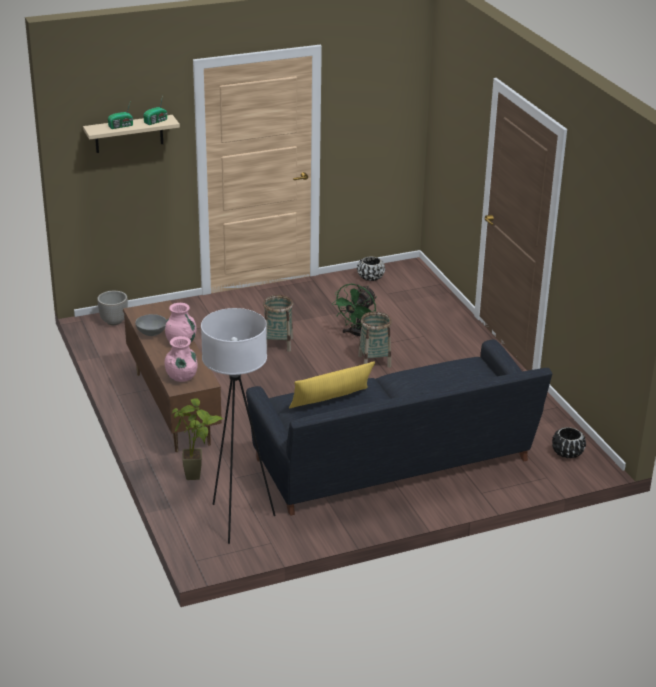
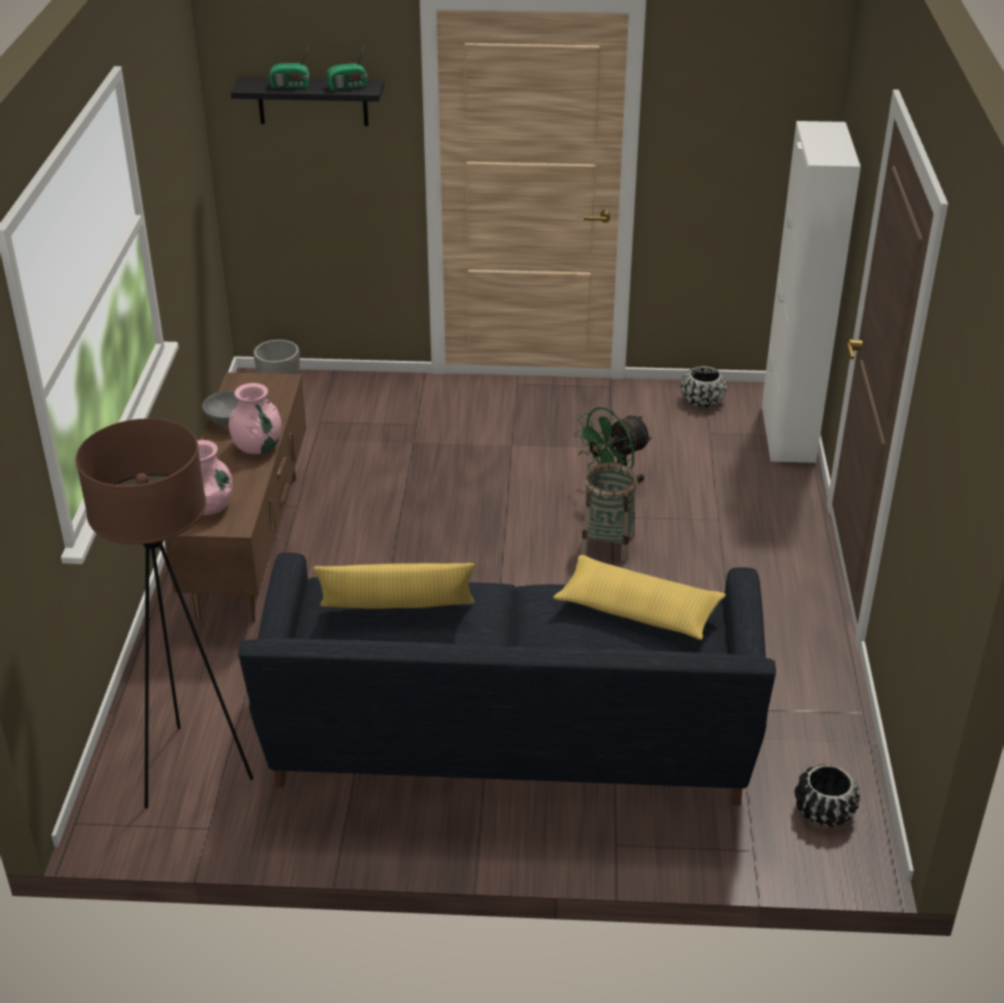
camera: 25 degrees right, 5 degrees up
beige shelf [83,115,180,153] -> black shelf [231,77,384,126]
potted plant [172,398,224,480] -> none
white floor lamp [201,308,276,544] -> brown floor lamp [76,419,253,809]
basket [263,295,293,352] -> none
none -> yellow pillow [553,555,726,640]
none -> white cabinet [762,121,861,463]

